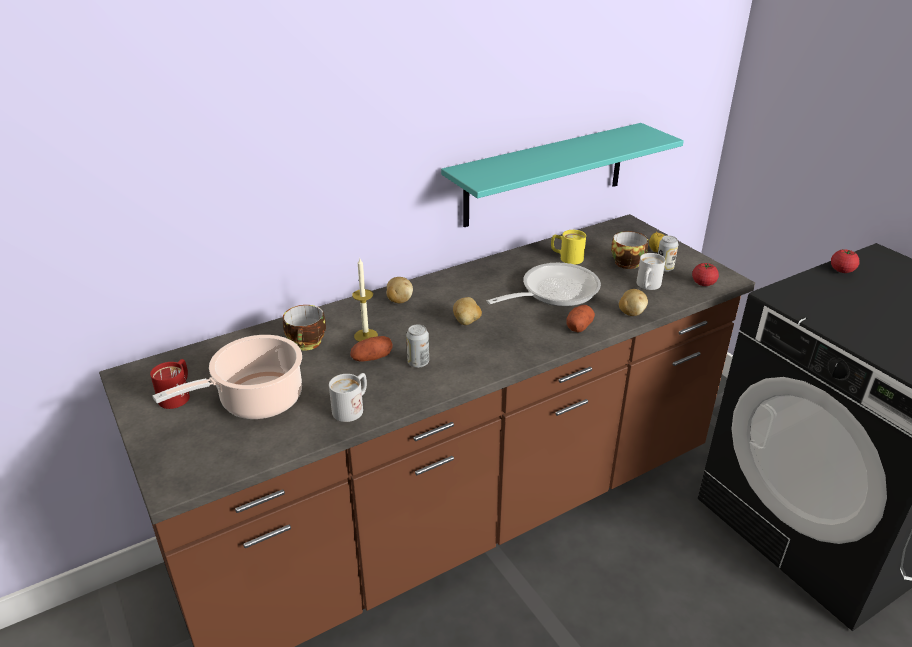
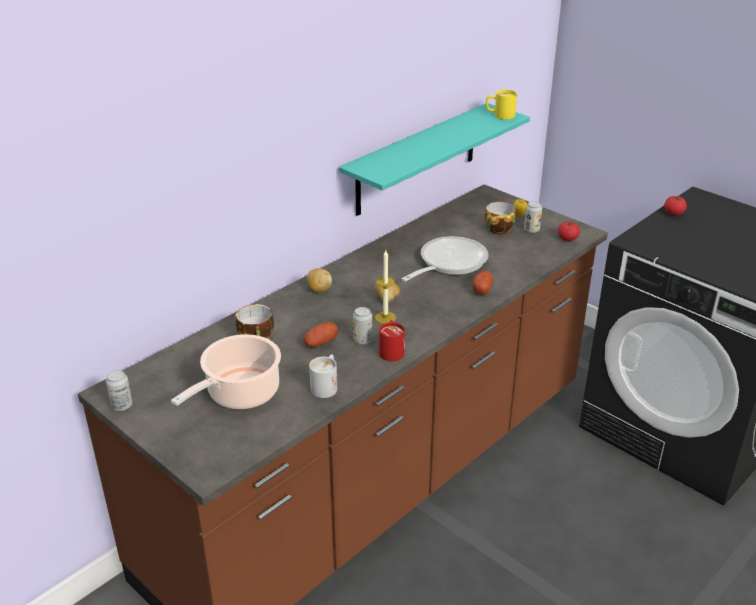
camera: 15 degrees left, 0 degrees up
red mug [150,359,190,409] -> red mug moved to [379,320,405,361]
candle [352,258,378,342] -> candle moved to [375,250,396,324]
yellow mug [551,230,586,265] -> yellow mug moved to [486,89,517,120]
potato [619,289,648,316] -> none
white mug [636,253,666,290] -> none
none -> can [106,370,132,411]

